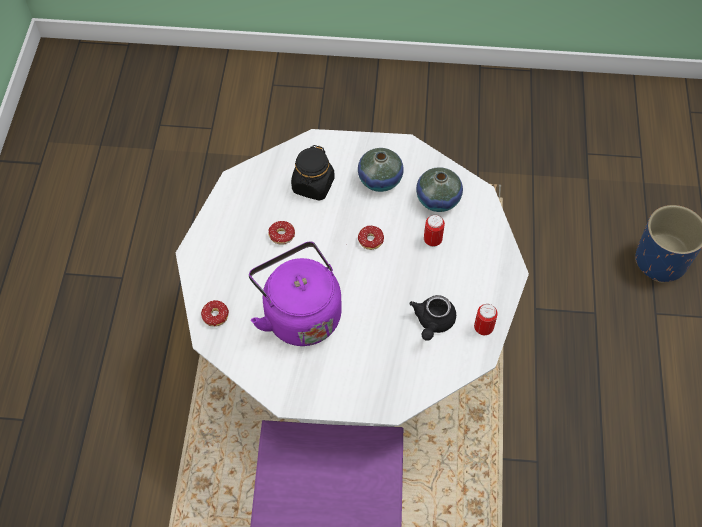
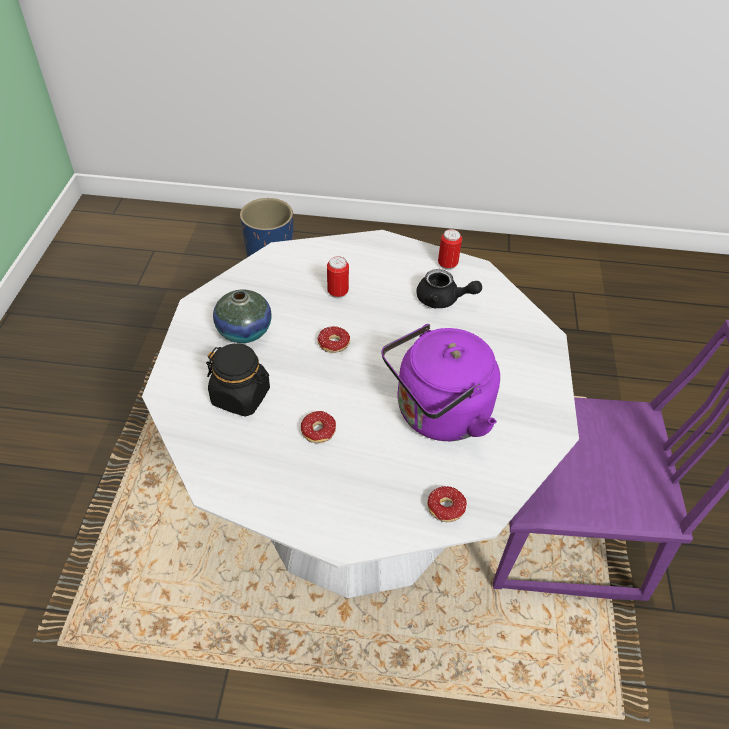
camera: 90 degrees left, 10 degrees down
vase [416,167,463,212] -> none

